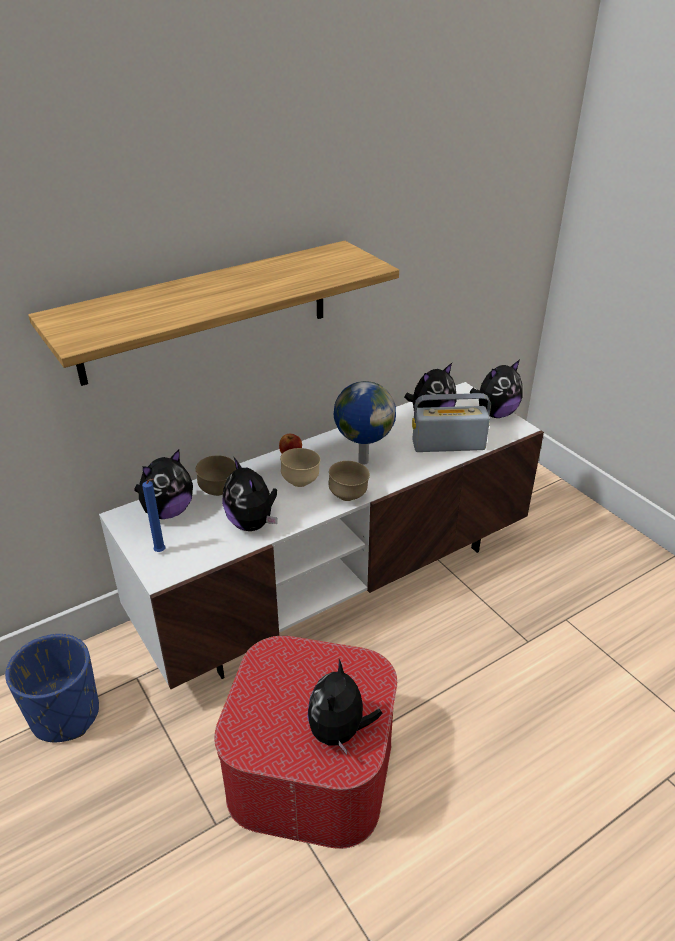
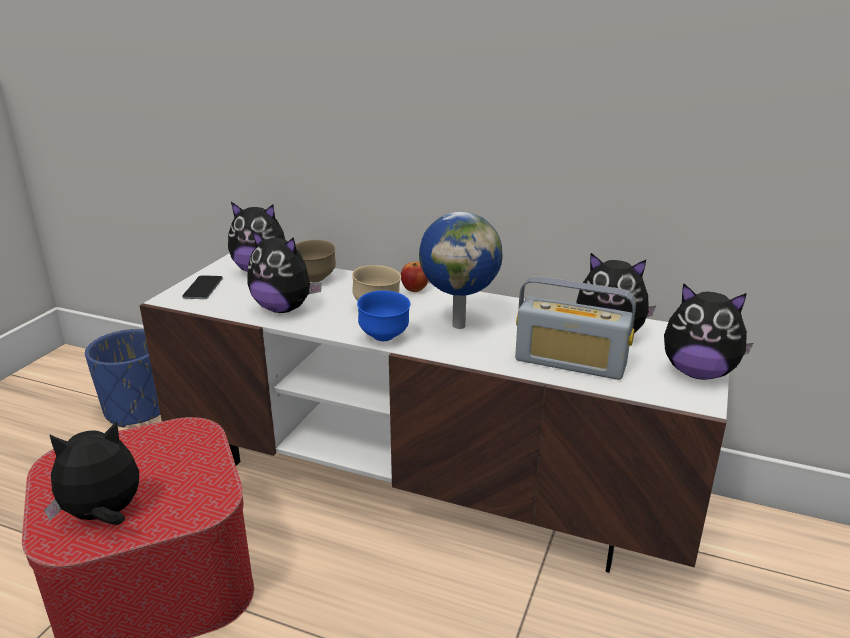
camera: 55 degrees right, 10 degrees down
shelf [28,241,399,386] -> none
blue candle [142,479,166,552] -> phone [182,275,223,299]
plush toy [222,457,277,531] -> plush toy turned 90 degrees counterclockwise [247,230,322,313]
brown bowl [328,461,370,501] -> blue bowl [357,290,411,341]
radio [412,393,491,452] -> radio turned 150 degrees clockwise [515,276,636,380]

